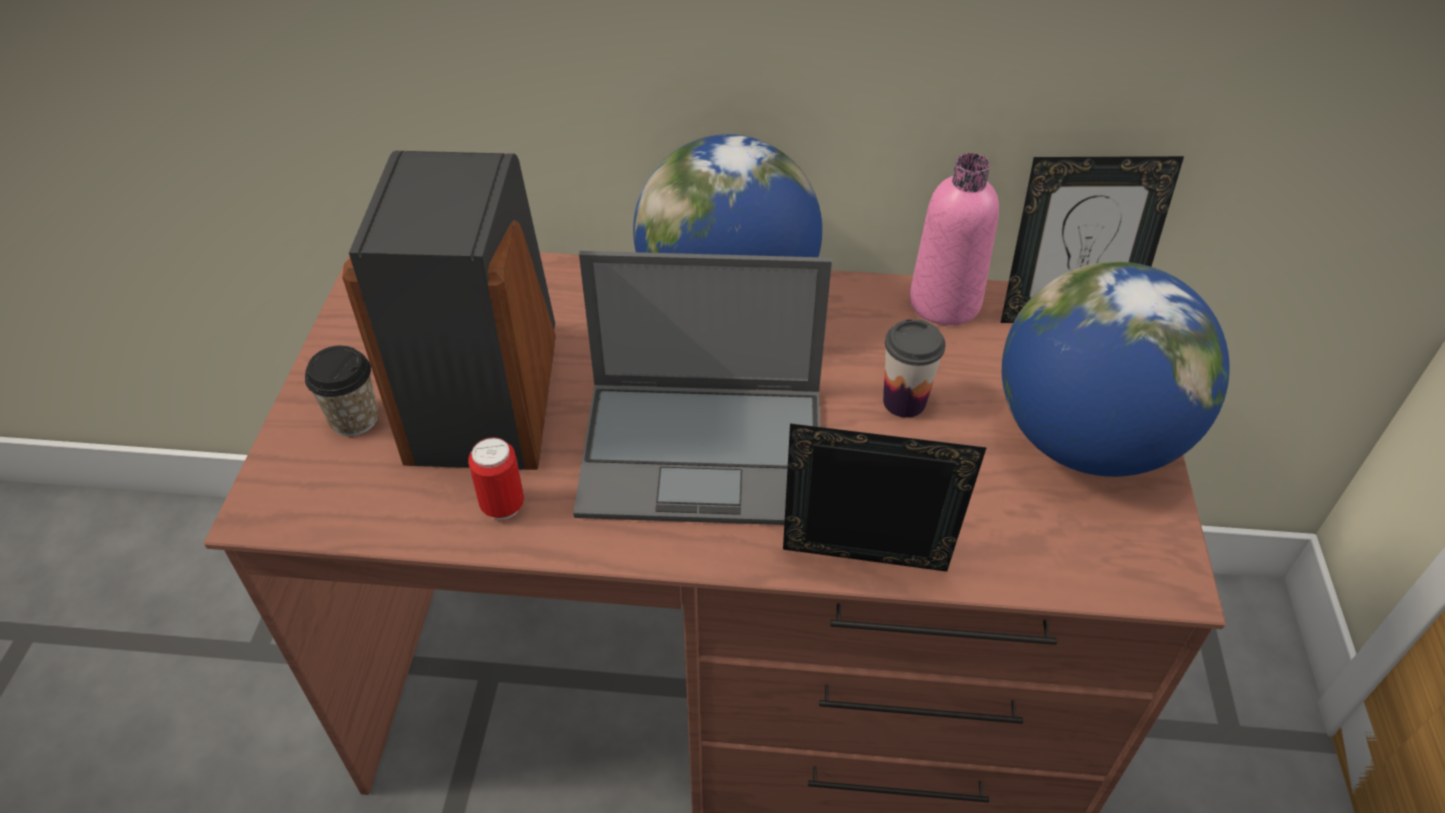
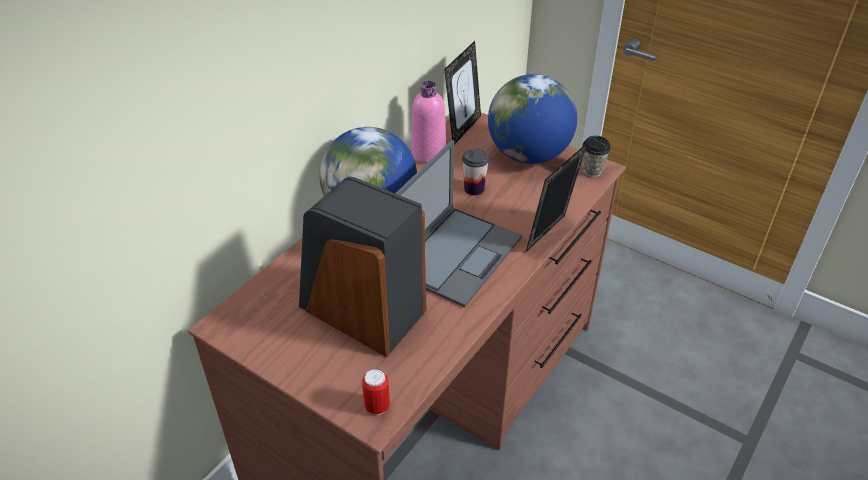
camera: 60 degrees left, 5 degrees down
cup [305,345,378,436] -> cup moved to [582,136,611,177]
can [468,437,524,520] -> can moved to [362,369,390,415]

